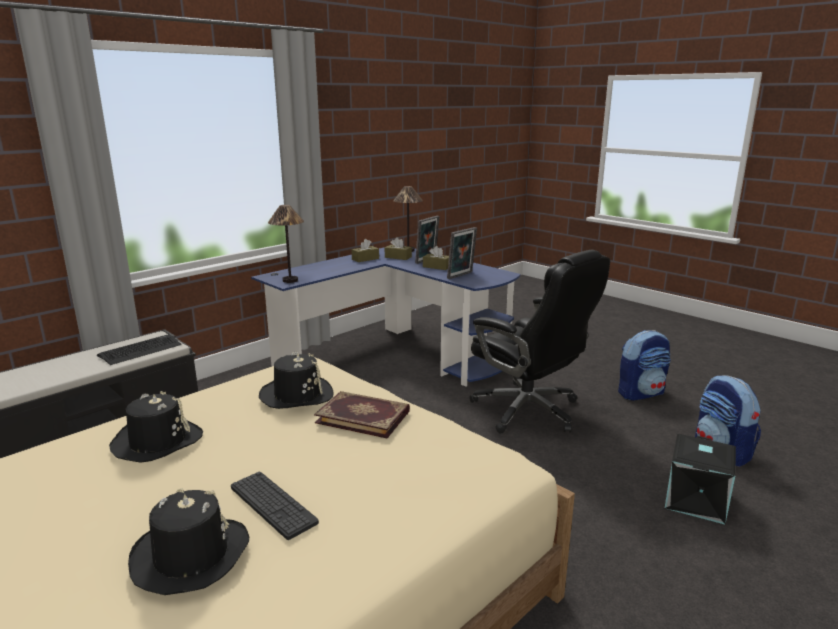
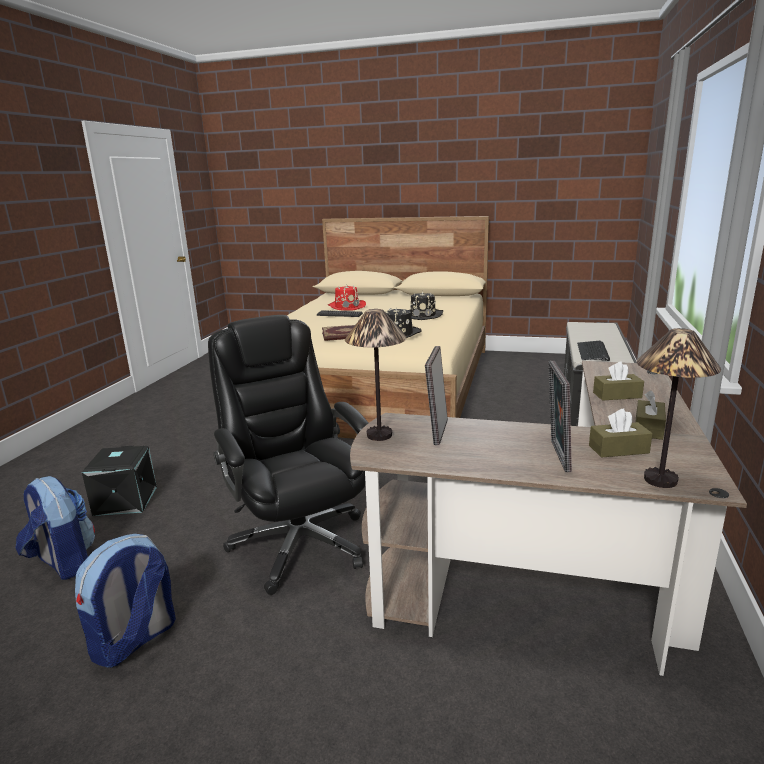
camera: 150 degrees right, 0 degrees up
black hat [128,488,249,595] -> red hat [328,284,366,311]
blue desk [251,247,520,387] -> brown desk [350,361,747,676]
table lamp [268,205,304,283] -> table lamp moved to [345,309,407,441]
brown tissue box [423,246,449,270] -> brown tissue box moved to [593,361,644,401]
black office chair [469,250,610,433] -> black office chair turned 45 degrees clockwise [208,315,368,595]

